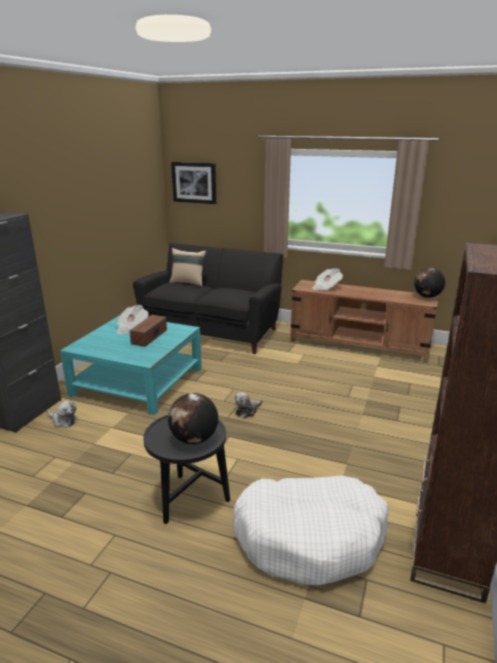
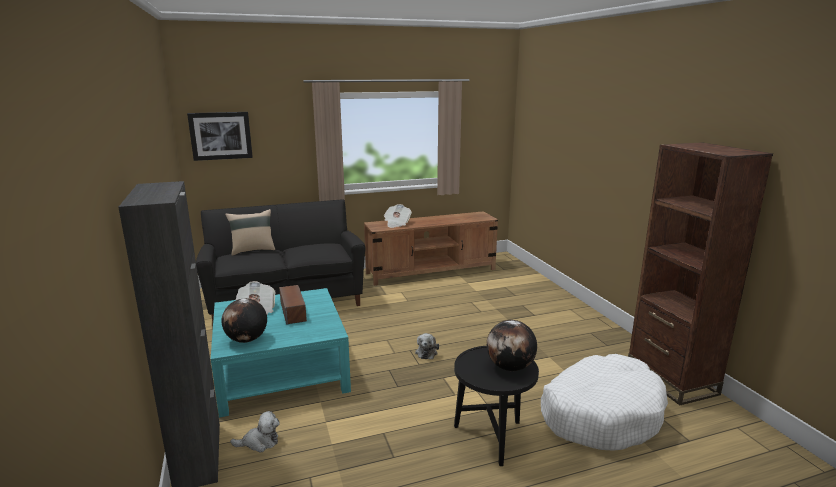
camera: 40 degrees left, 5 degrees down
globe [414,268,445,298] -> globe moved to [221,298,267,343]

